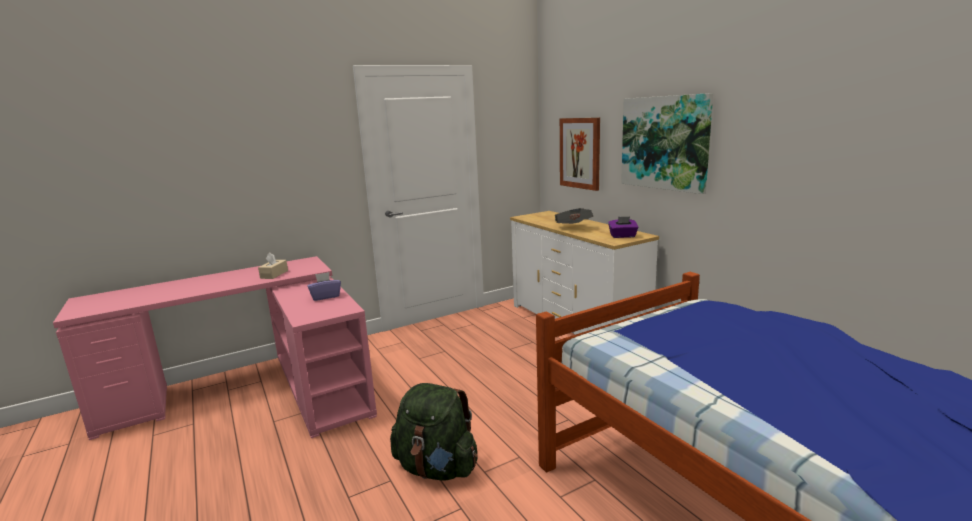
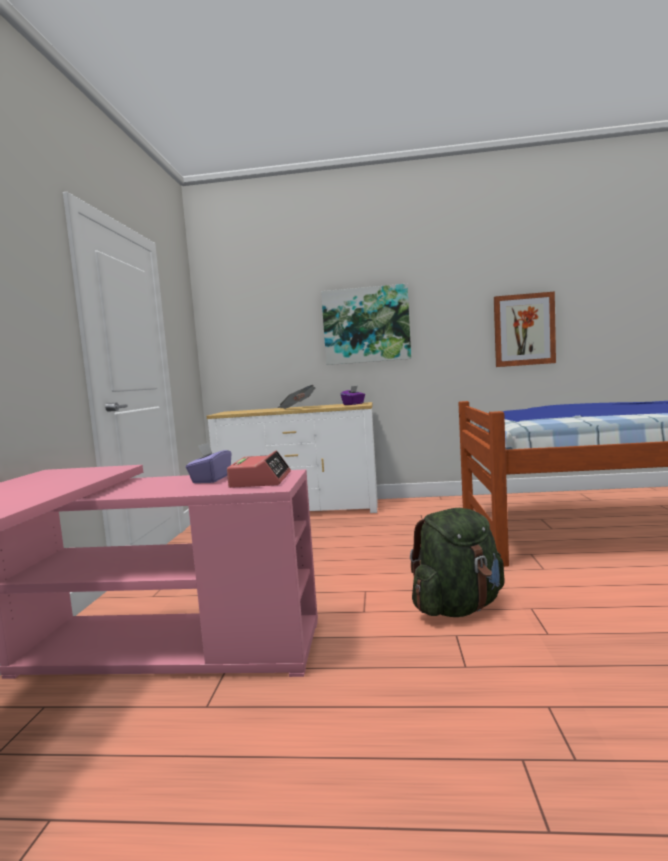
camera: 55 degrees left, 10 degrees down
beige tissue box [258,253,288,279] -> none
picture [560,118,600,191] -> picture moved to [494,291,556,367]
none -> alarm clock [227,451,291,488]

